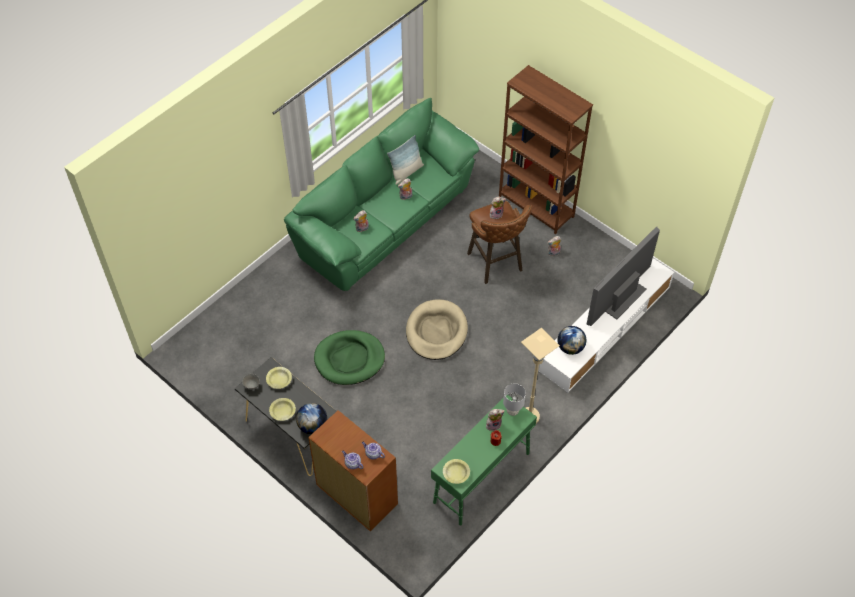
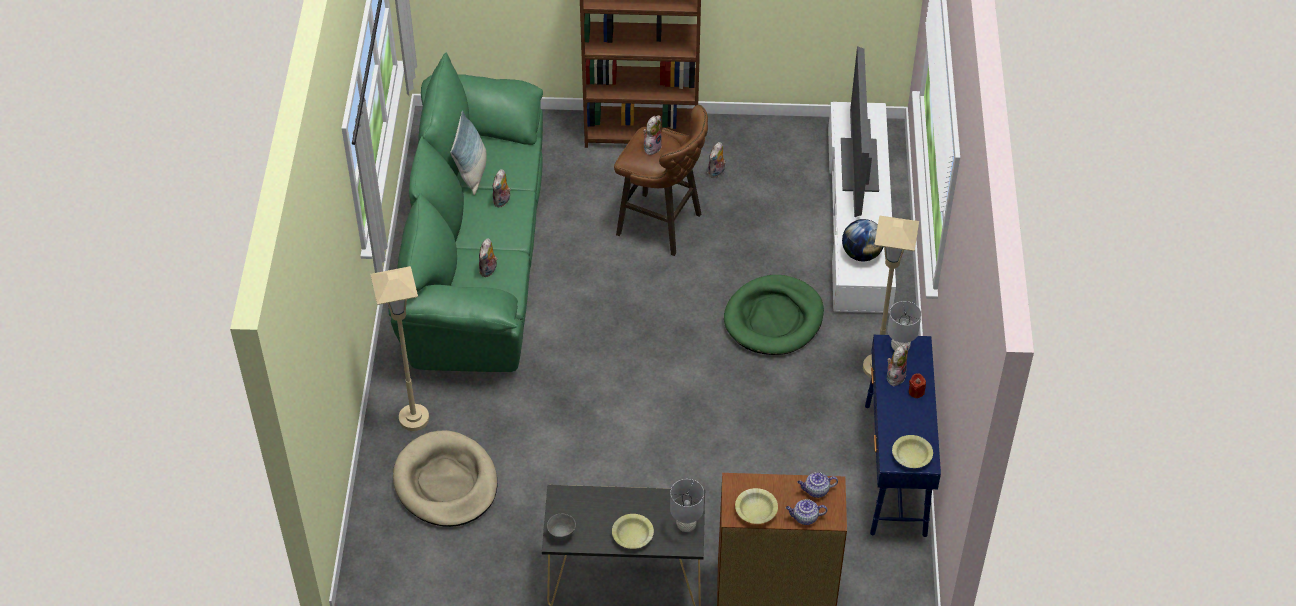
camera: 40 degrees left, 5 degrees down
yellow bowl [266,367,292,389] -> yellow bowl moved to [735,488,778,524]
globe [296,403,327,434] -> grey table lamp [670,479,704,532]
green dog bed [314,330,385,385] -> green dog bed moved to [724,275,824,355]
beige dog bed [406,299,468,360] -> beige dog bed moved to [393,430,497,527]
green console table [431,395,537,525] -> blue console table [865,335,941,537]
none -> beige floor lamp [370,266,429,431]

